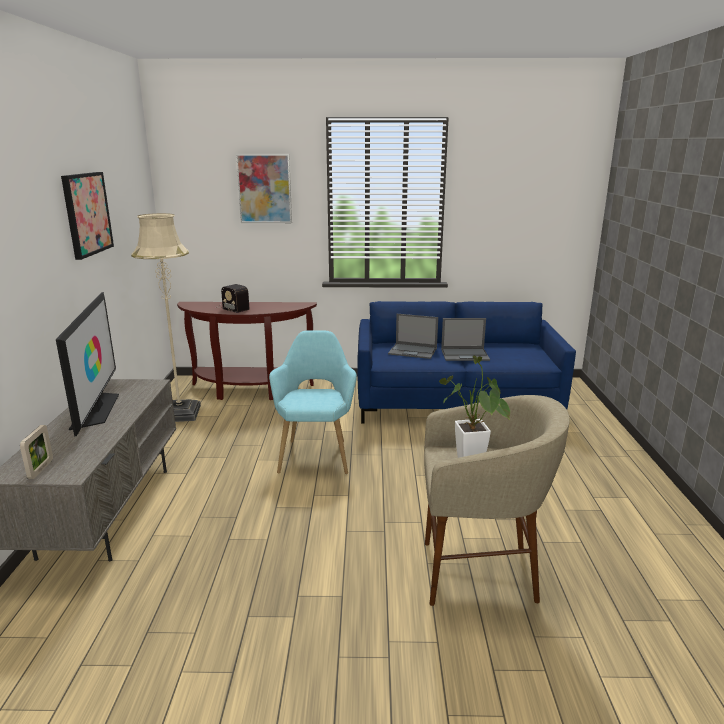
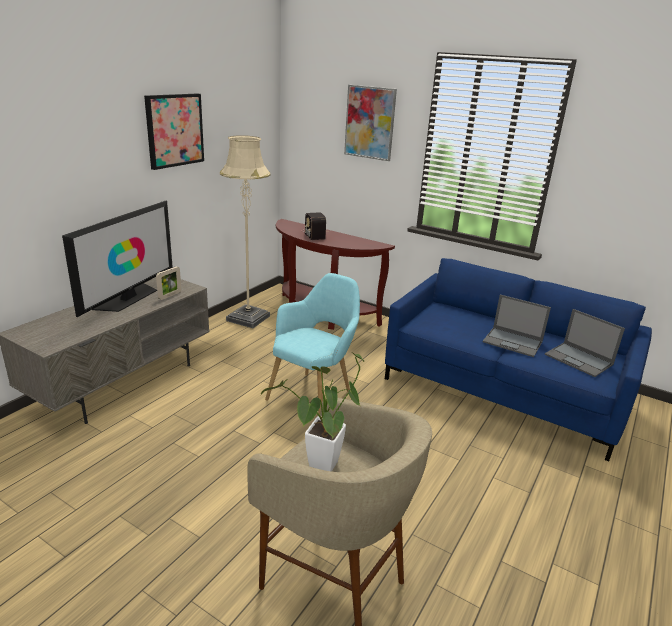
camera: 30 degrees right, 5 degrees up
picture frame [20,425,53,479] -> picture frame moved to [156,267,181,300]
laptop [388,314,438,359] -> laptop moved to [545,309,625,377]

